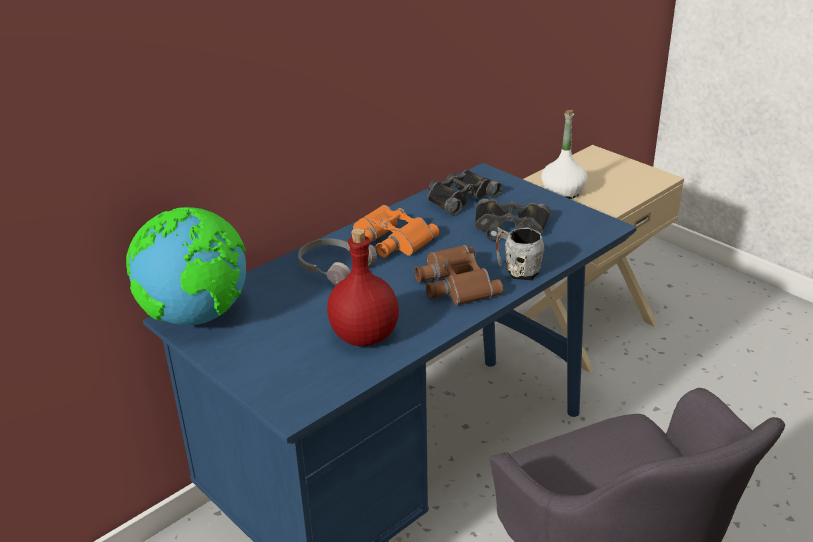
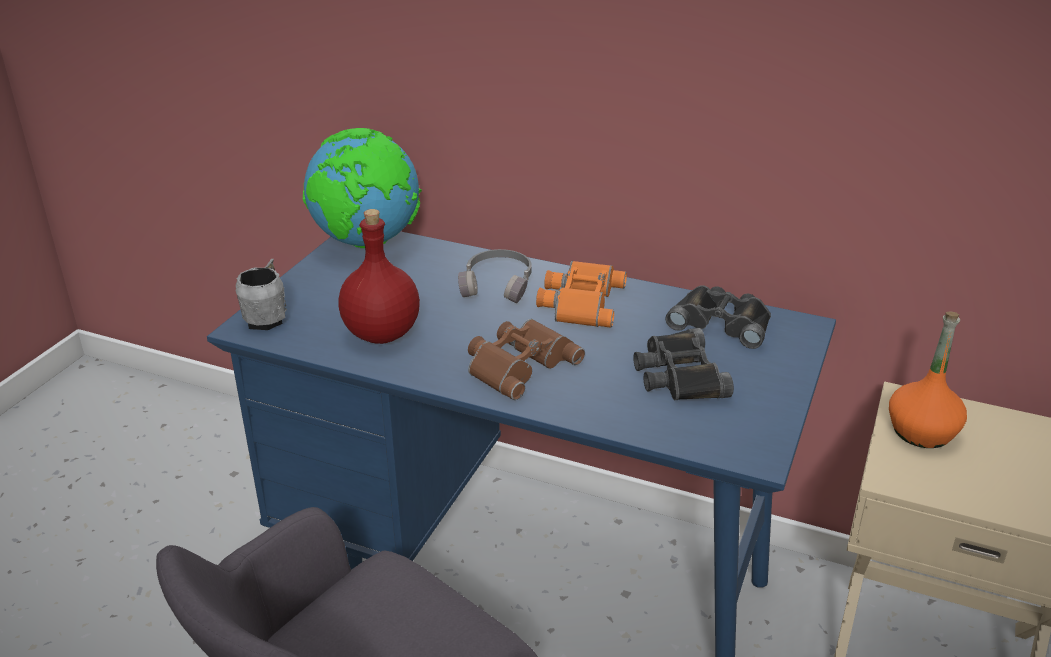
camera: 65 degrees right, 0 degrees up
grey mug [496,227,544,280] -> grey mug moved to [236,259,287,330]
white bottle [541,110,588,199] -> orange bottle [889,311,967,448]

